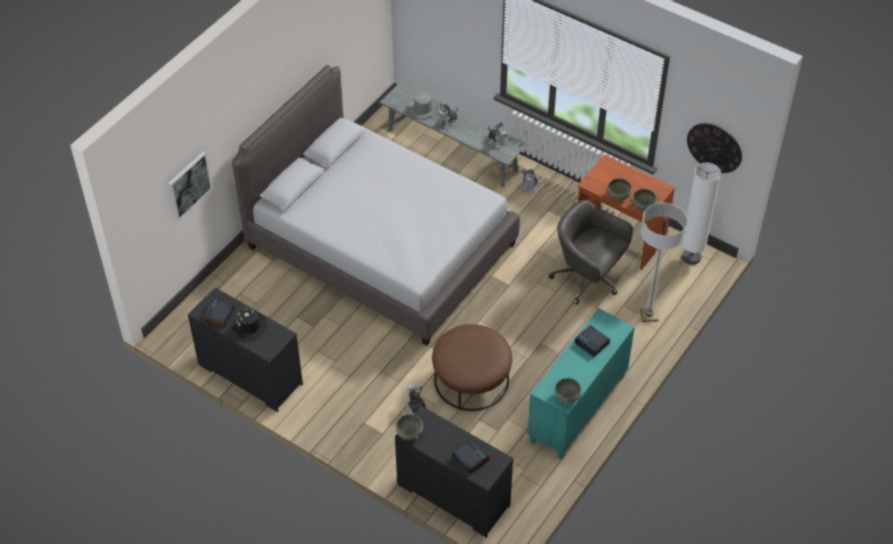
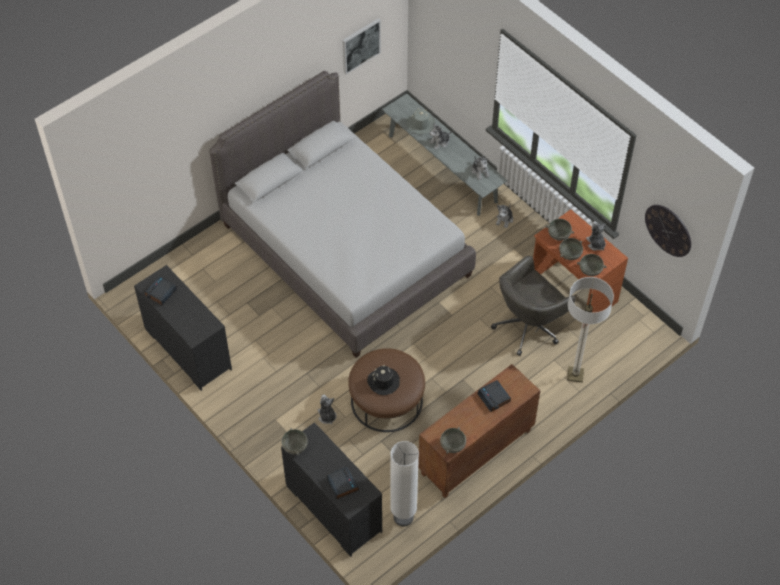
camera: 15 degrees right, 5 degrees up
picture [168,152,212,220] -> picture moved to [342,18,381,74]
black hat [232,308,267,339] -> black hat moved to [367,365,400,395]
turquoise cabinet [527,308,635,459] -> brown cabinet [418,364,540,498]
grey office chair [549,200,633,305] -> grey office chair turned 90 degrees counterclockwise [491,256,576,356]
white floor lamp [682,163,721,265] -> white floor lamp moved to [390,441,419,527]
none -> grey bowl [546,219,574,241]
none -> plush toy [586,221,606,251]

